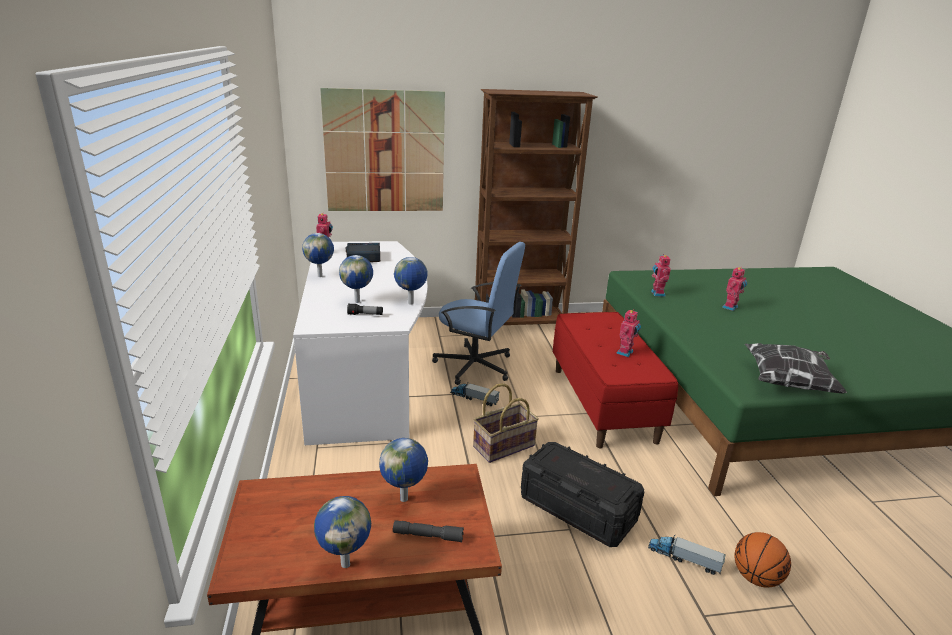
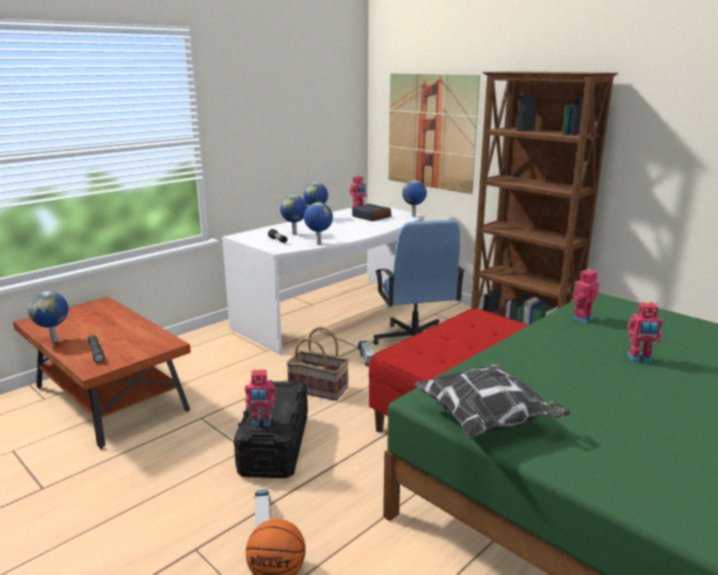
camera: 55 degrees right, 5 degrees down
globe [379,438,428,502] -> globe moved to [402,180,427,217]
toy robot [616,309,641,357] -> toy robot moved to [245,369,275,426]

